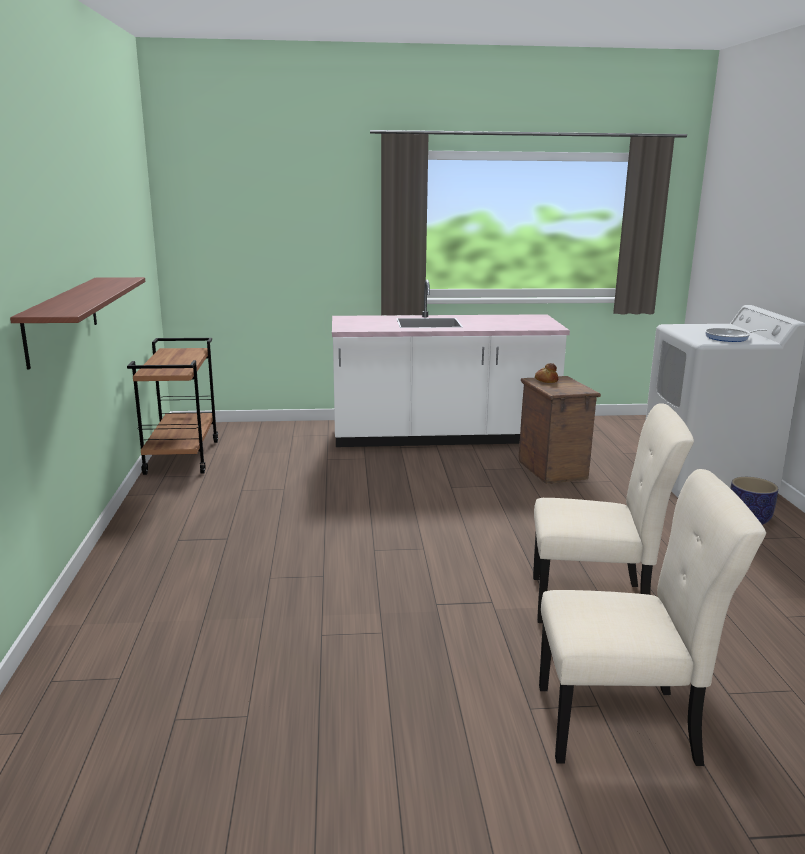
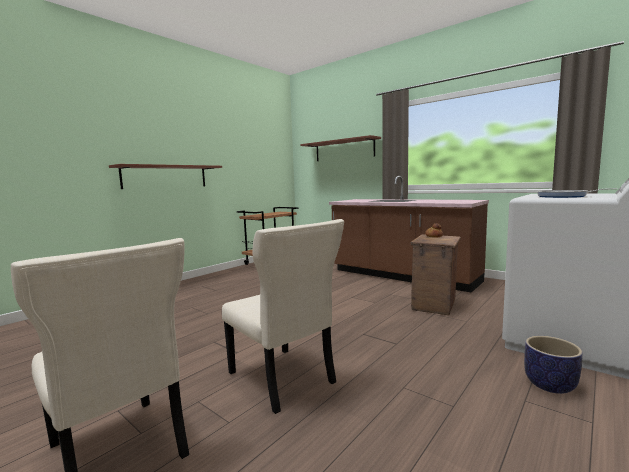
camera: 45 degrees right, 10 degrees down
white counter [332,280,570,447] -> brown counter [329,176,489,292]
none -> shelf [300,135,381,161]

